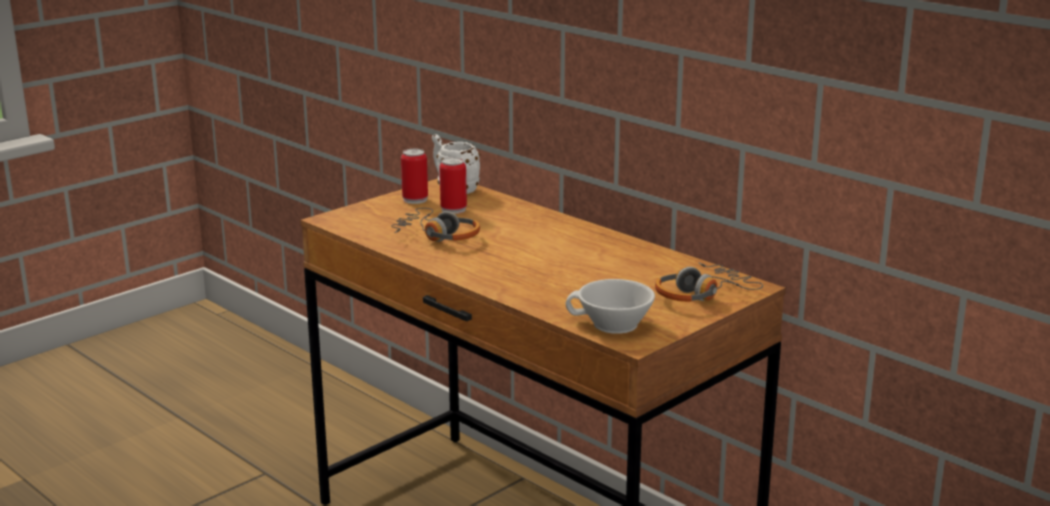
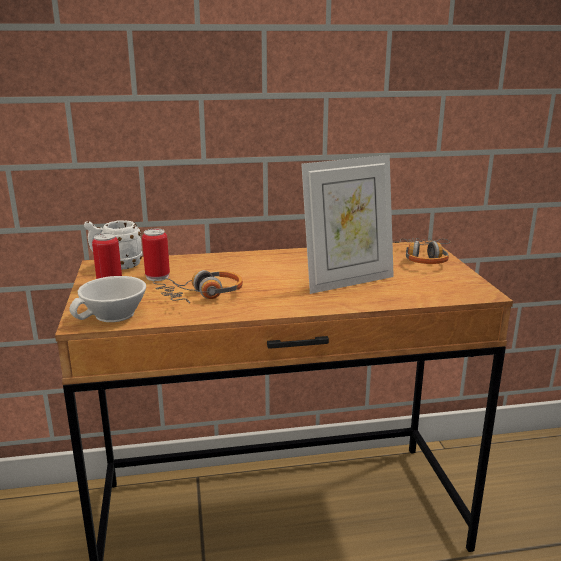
camera: 55 degrees left, 0 degrees up
white cup [565,279,655,334] -> white cup moved to [69,276,146,322]
none -> picture frame [301,155,394,294]

